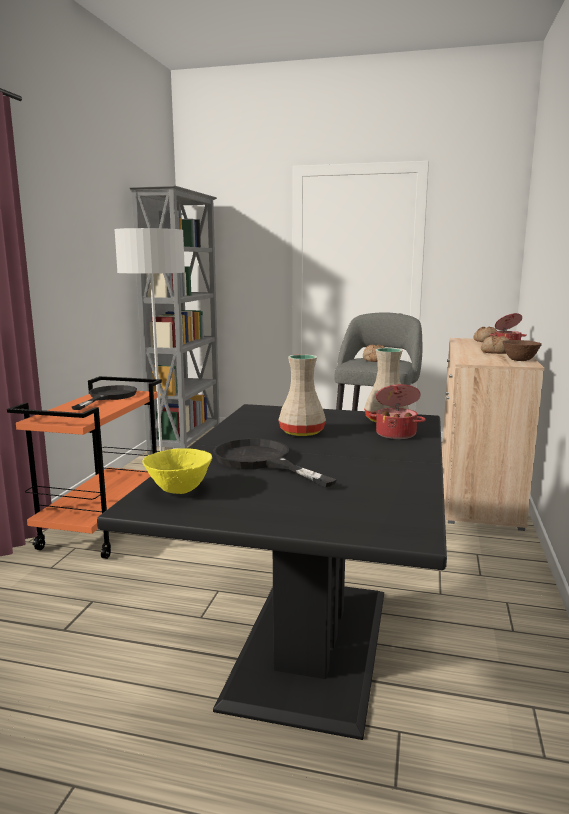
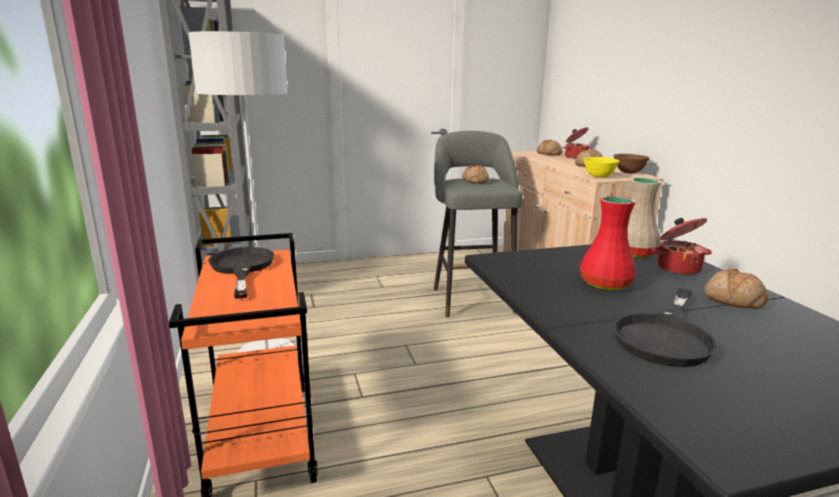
camera: 30 degrees left, 5 degrees up
yellow bowl [143,448,212,494] -> yellow bowl moved to [583,157,619,178]
black frying pan [213,438,337,488] -> black frying pan turned 75 degrees counterclockwise [612,288,717,367]
beige vase [279,354,326,436] -> red vase [580,196,637,290]
none -> bread [705,269,768,309]

